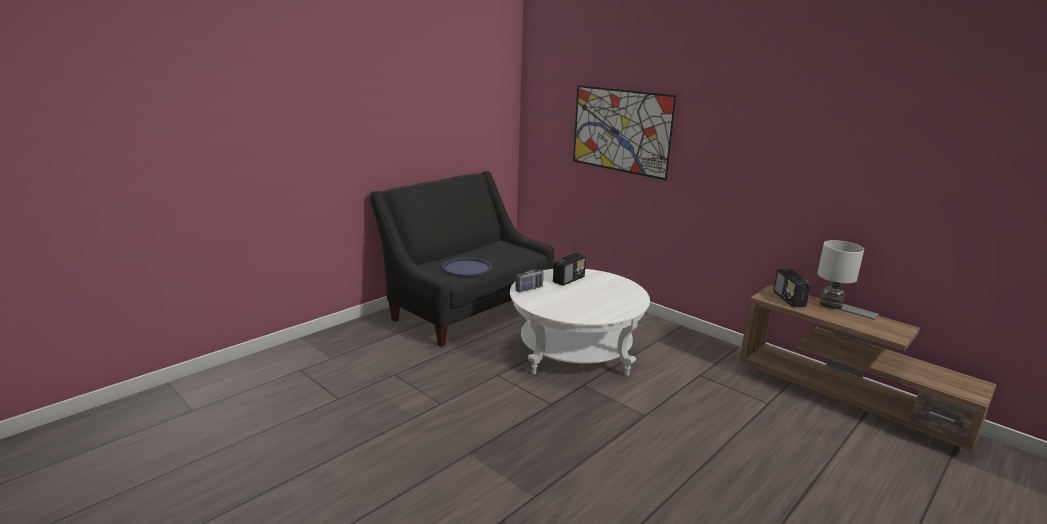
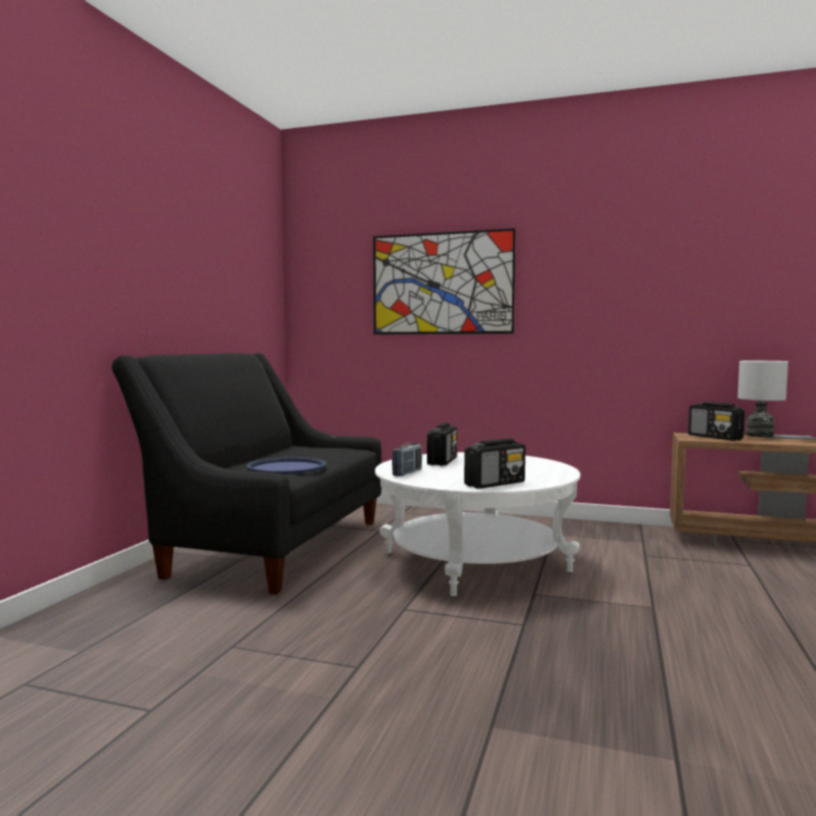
camera: 25 degrees left, 15 degrees down
none -> radio [464,438,525,489]

